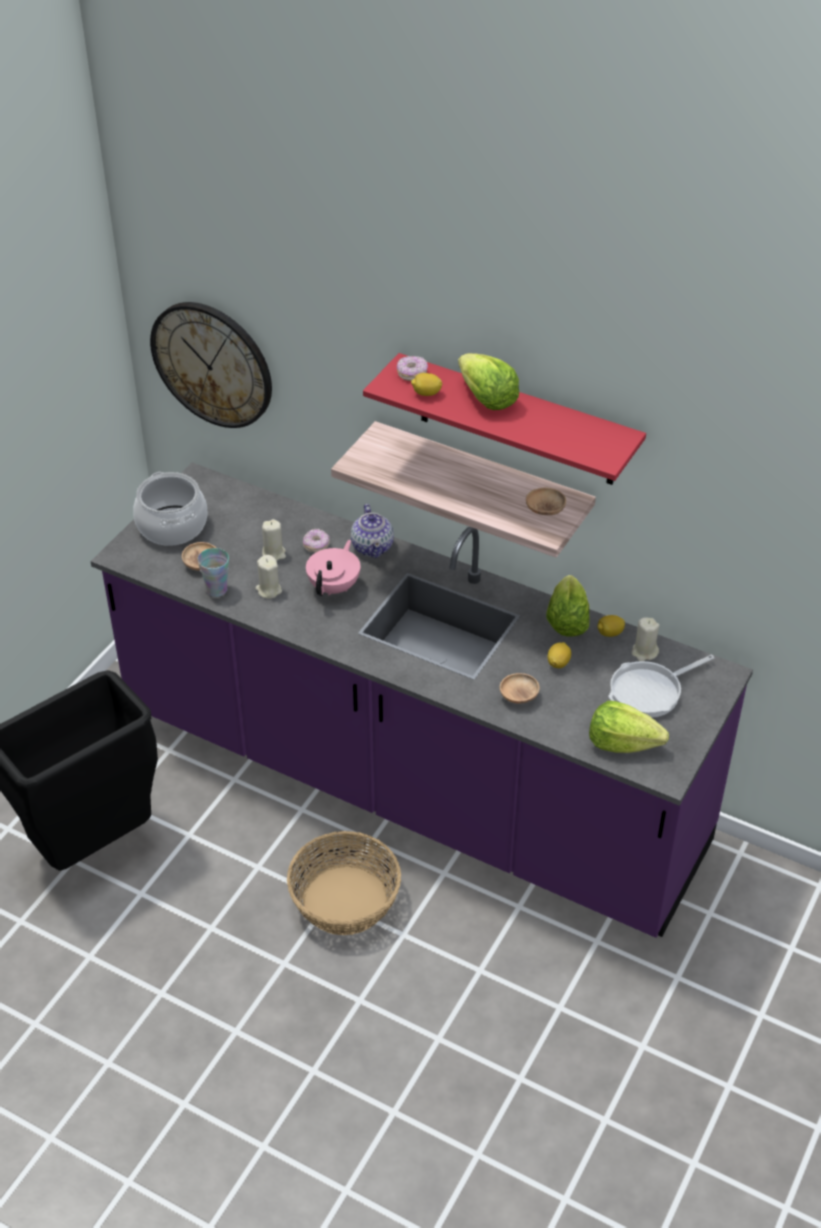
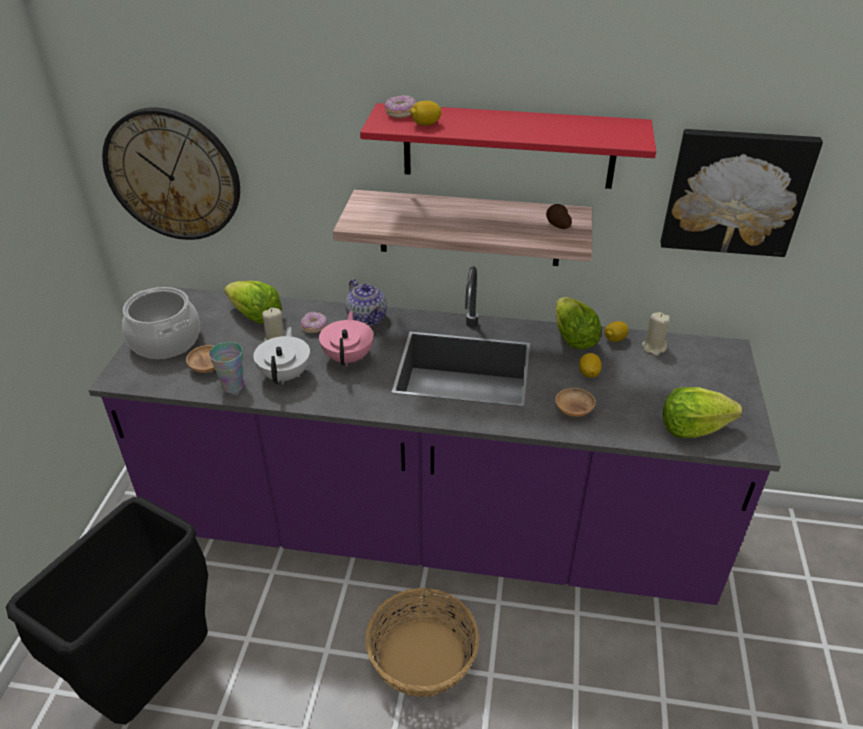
camera: 20 degrees left, 5 degrees down
beige candle [255,555,282,599] -> white teapot [253,327,310,384]
lettuce [458,353,519,410] -> lettuce moved to [224,281,282,324]
brown bowl [526,488,566,515] -> potato [546,204,572,229]
frying pan [608,655,714,718] -> none
none -> picture [661,129,823,257]

